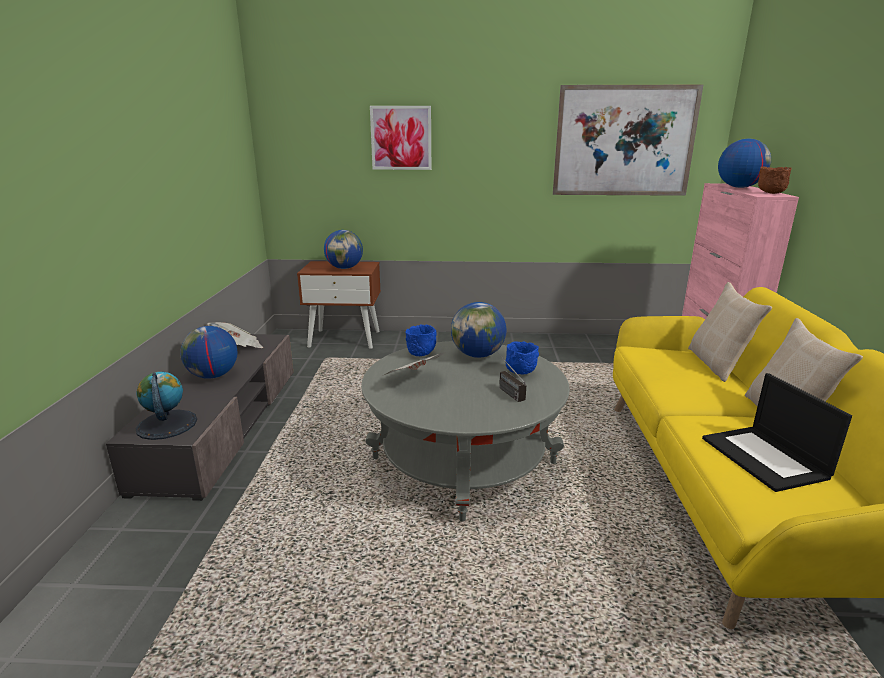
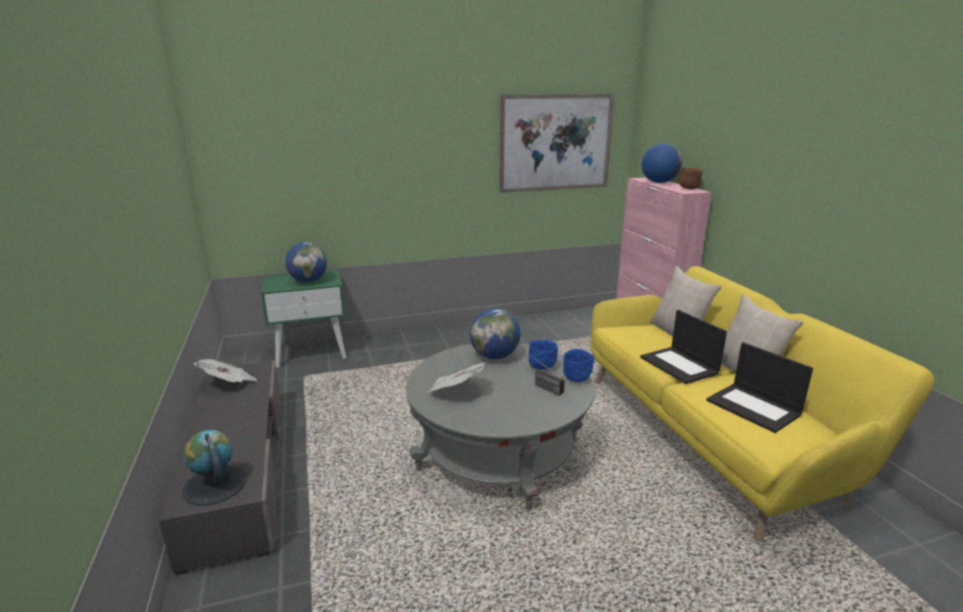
camera: 20 degrees left, 0 degrees up
globe [180,326,237,379] -> none
brown nightstand [297,261,381,349] -> green nightstand [261,270,346,368]
picture [370,106,431,170] -> none
blue bowl [406,324,437,357] -> blue bowl moved to [563,349,595,382]
none -> laptop [640,310,727,384]

